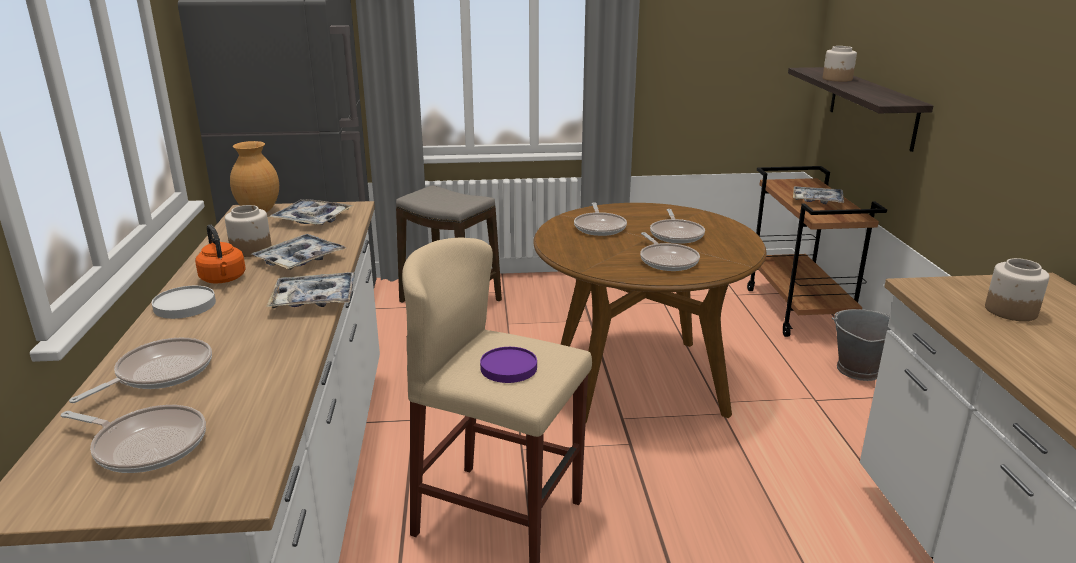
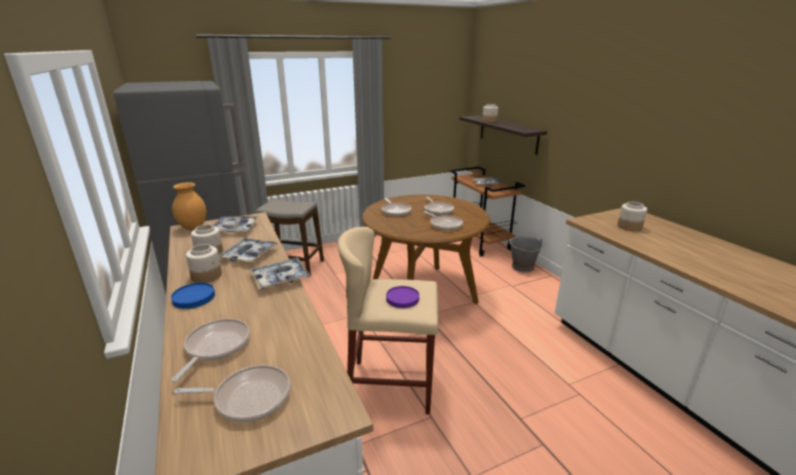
camera: 20 degrees left, 0 degrees up
white plate [152,286,216,319] -> blue plate [171,283,215,309]
orange kettle [195,224,246,284] -> jar [186,244,222,283]

